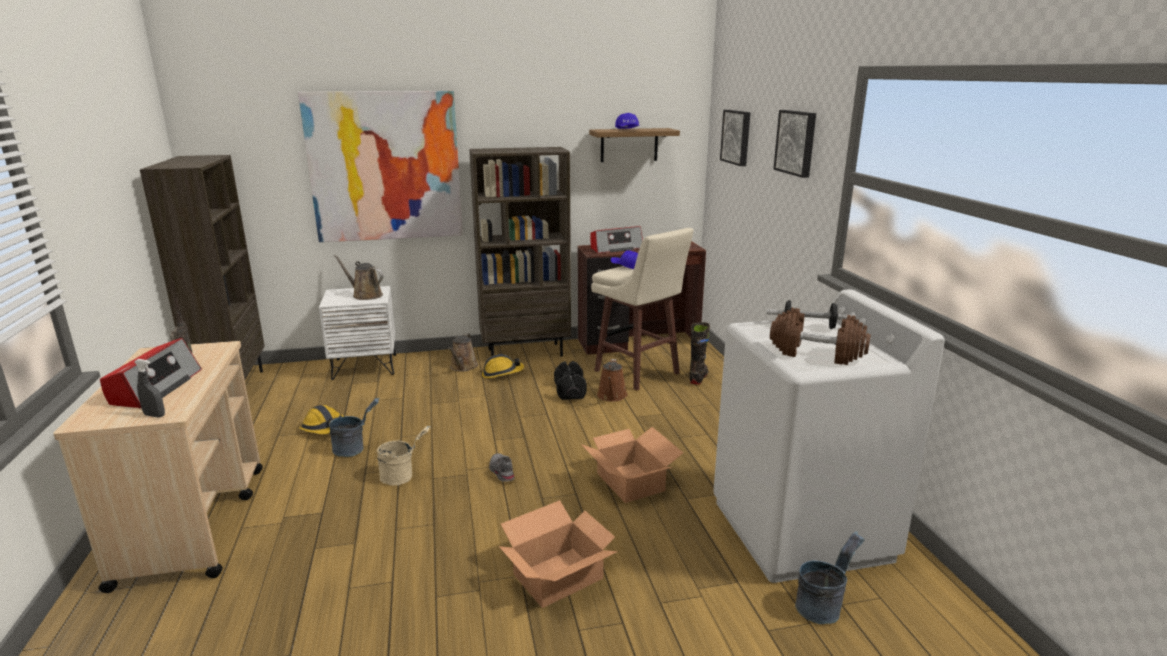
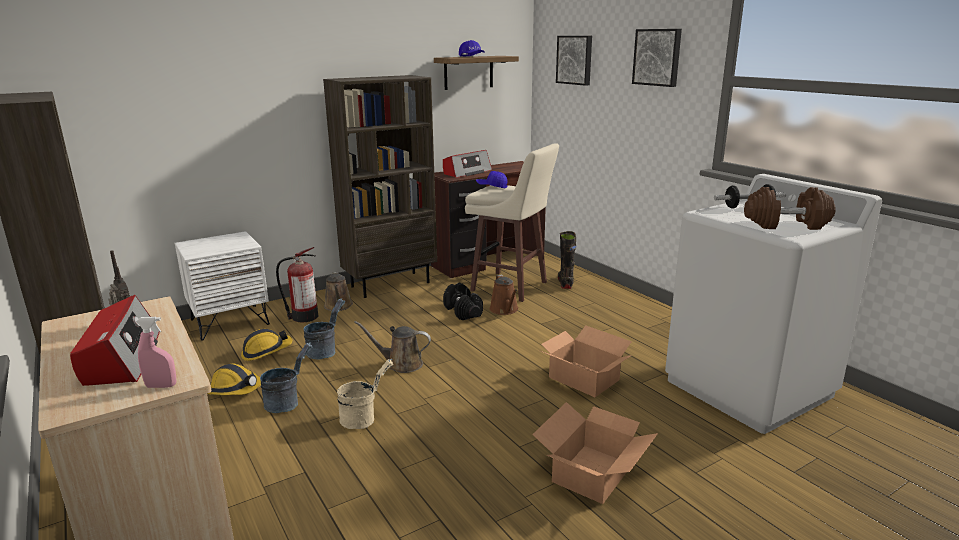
camera: 20 degrees left, 0 degrees up
grey spray bottle [134,359,165,418] -> pink spray bottle [136,317,176,388]
picture [298,91,463,242] -> none
brown watering can [334,255,384,300] -> brown watering can moved to [354,321,431,373]
hard hat [482,354,524,378] -> hard hat moved to [241,329,292,361]
grey shoe [489,453,515,482] -> none
grey bucket [795,532,865,624] -> grey bucket moved to [303,298,345,359]
none -> fire extinguisher [276,247,318,322]

